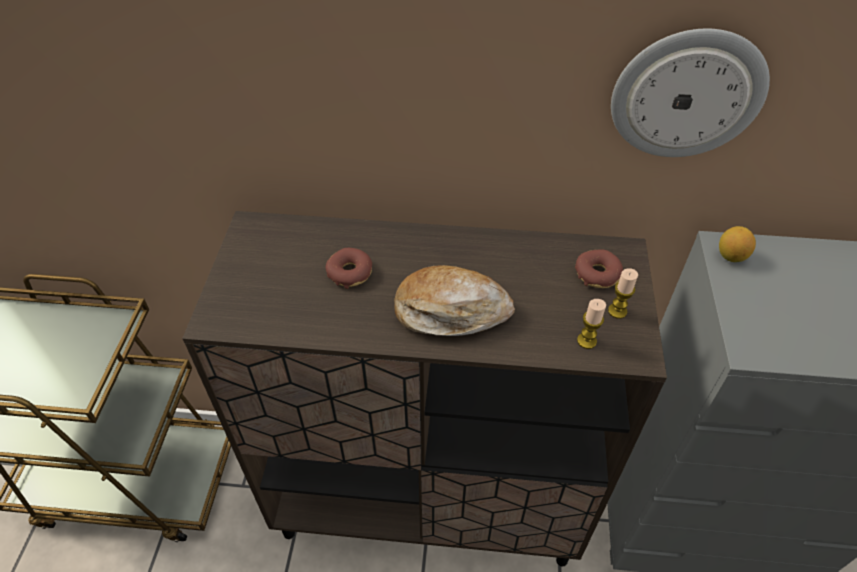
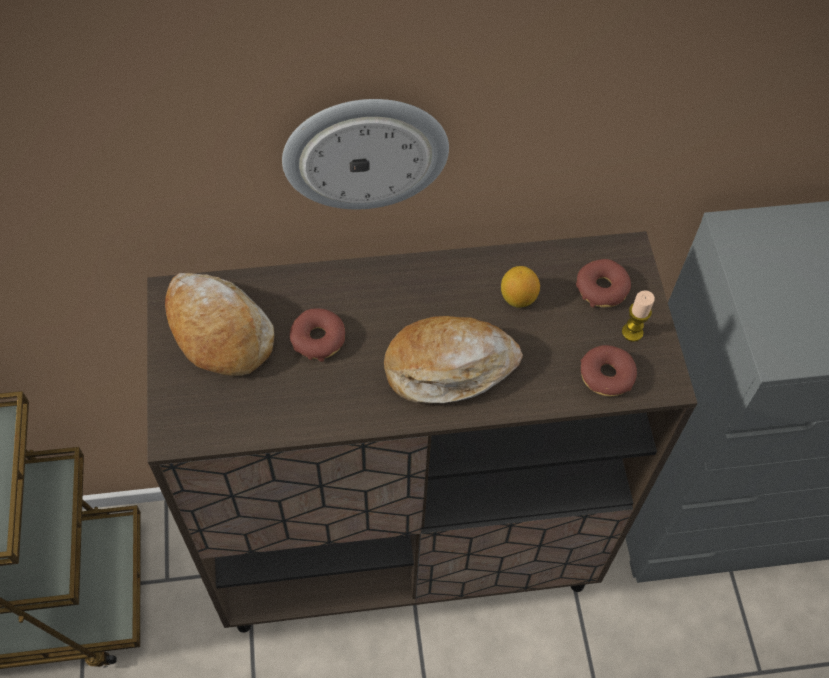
camera: 15 degrees left, 10 degrees up
candle [577,299,606,349] -> donut [581,345,637,396]
wall clock [611,29,770,157] -> wall clock moved to [282,99,449,209]
lemon [719,226,756,262] -> lemon moved to [501,266,540,308]
none -> bread [165,273,274,376]

